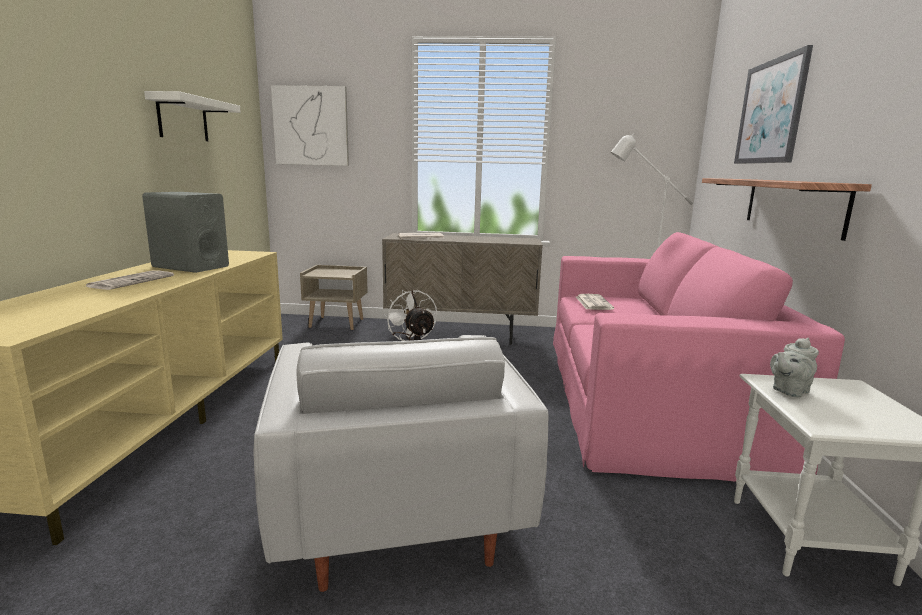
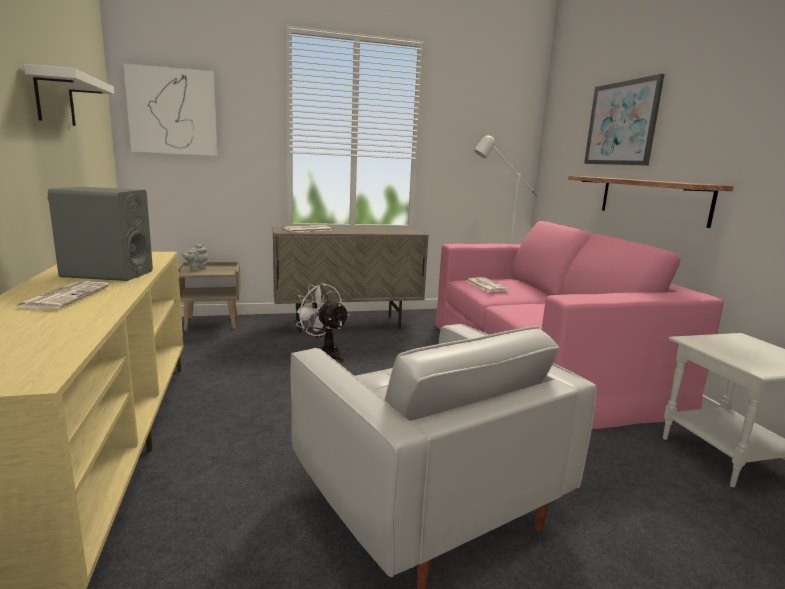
camera: 20 degrees left, 0 degrees up
grey teapot [770,338,819,397] -> grey teapot moved to [182,244,208,271]

